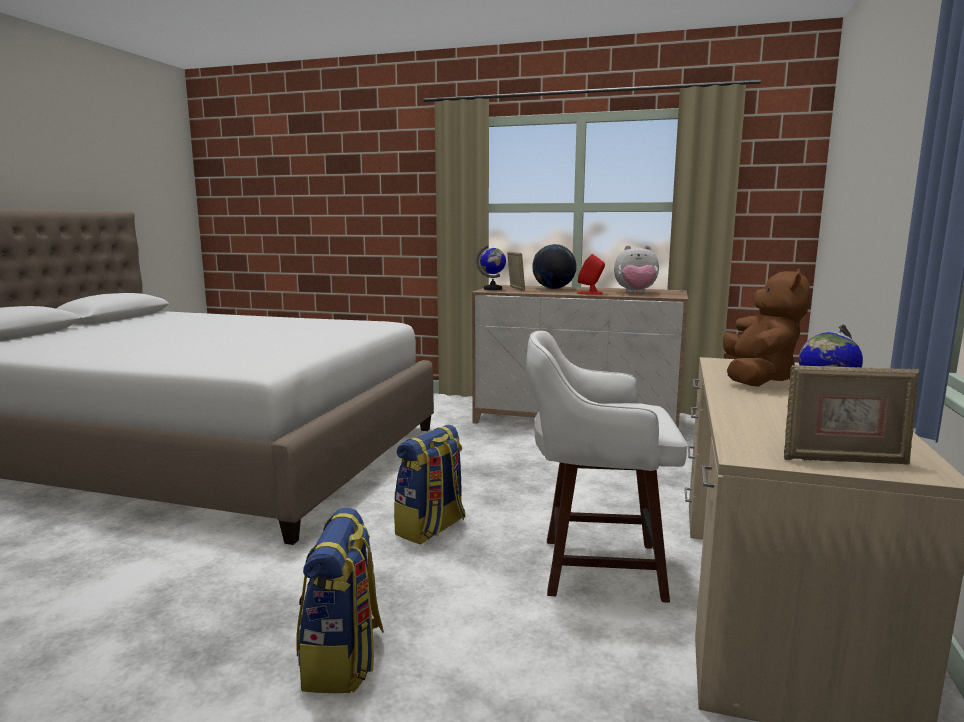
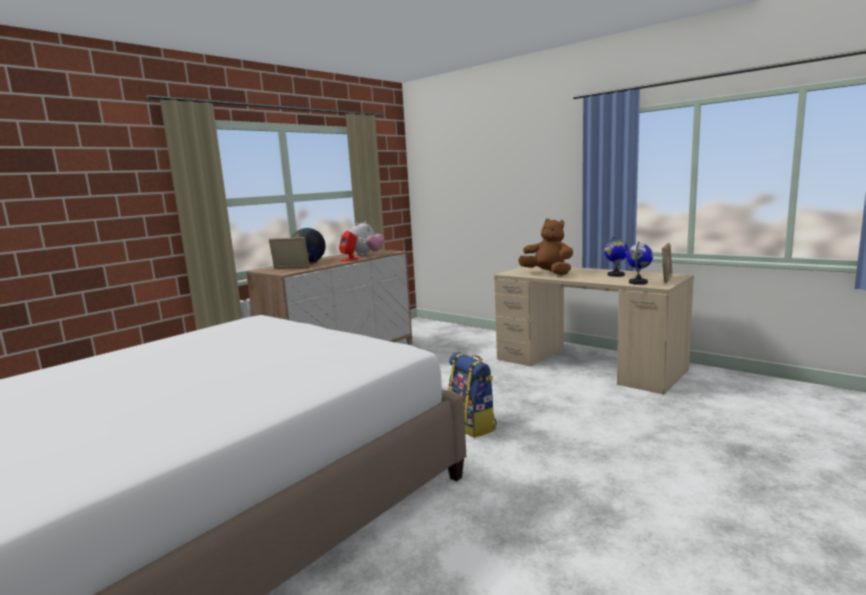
camera: 65 degrees left, 0 degrees up
backpack [296,508,384,693] -> none
globe [476,244,506,290] -> globe moved to [626,241,653,285]
white stool [526,331,687,602] -> none

